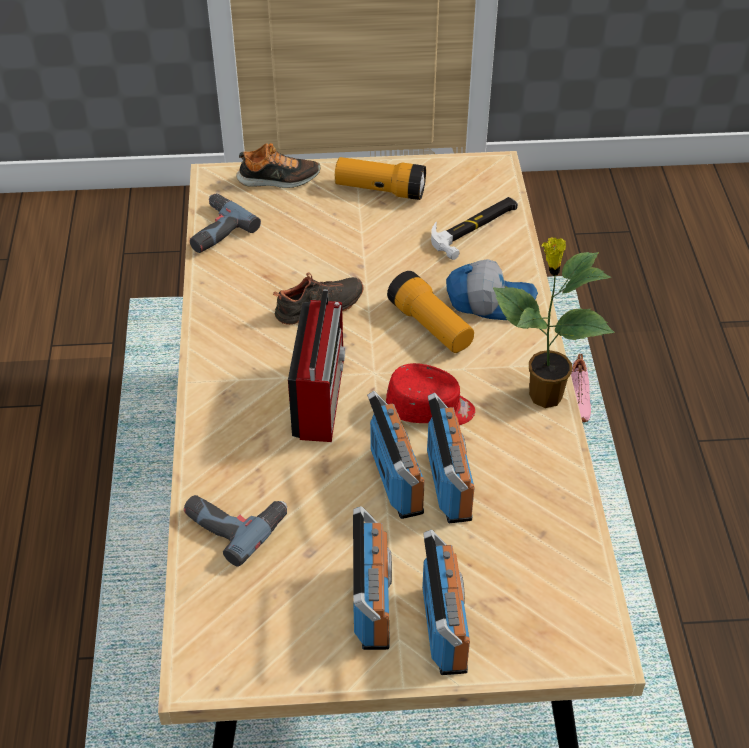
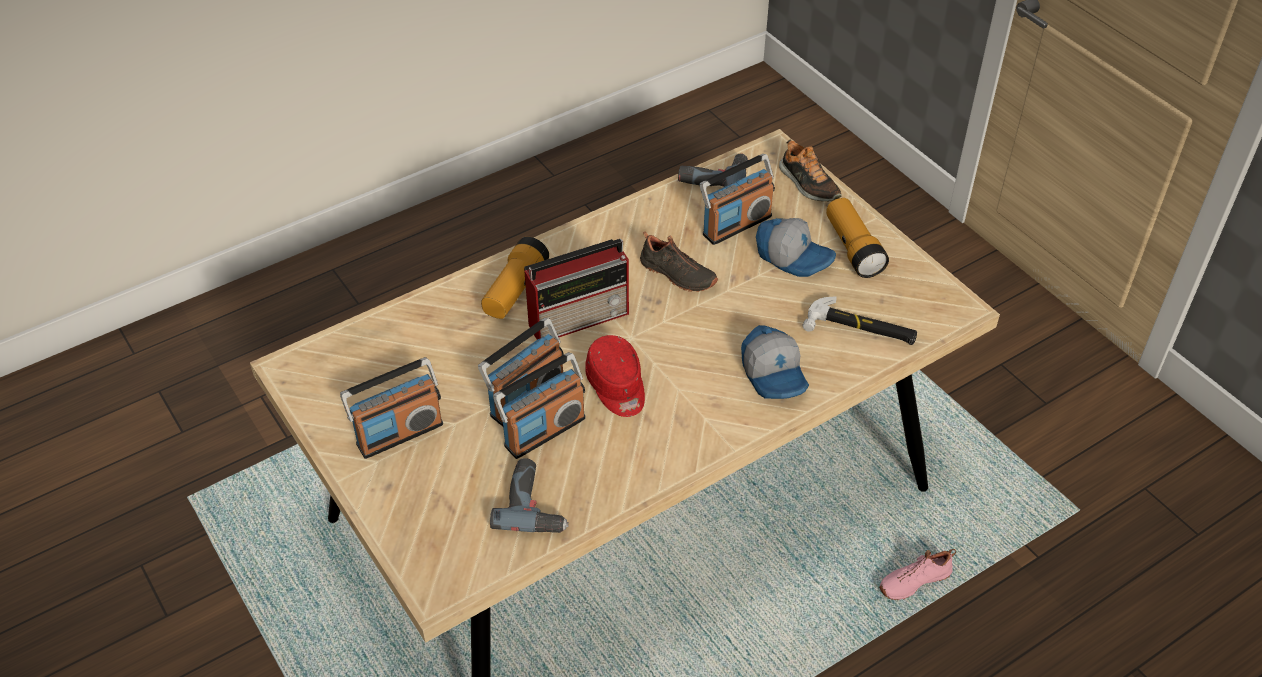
camera: 60 degrees right, 0 degrees up
power drill [184,495,287,567] -> power drill moved to [490,458,569,533]
flashlight [387,271,474,353] -> flashlight moved to [481,237,549,319]
radio [422,530,470,675] -> radio moved to [700,154,775,245]
potted plant [493,237,615,408] -> none
none -> cap [756,218,836,277]

